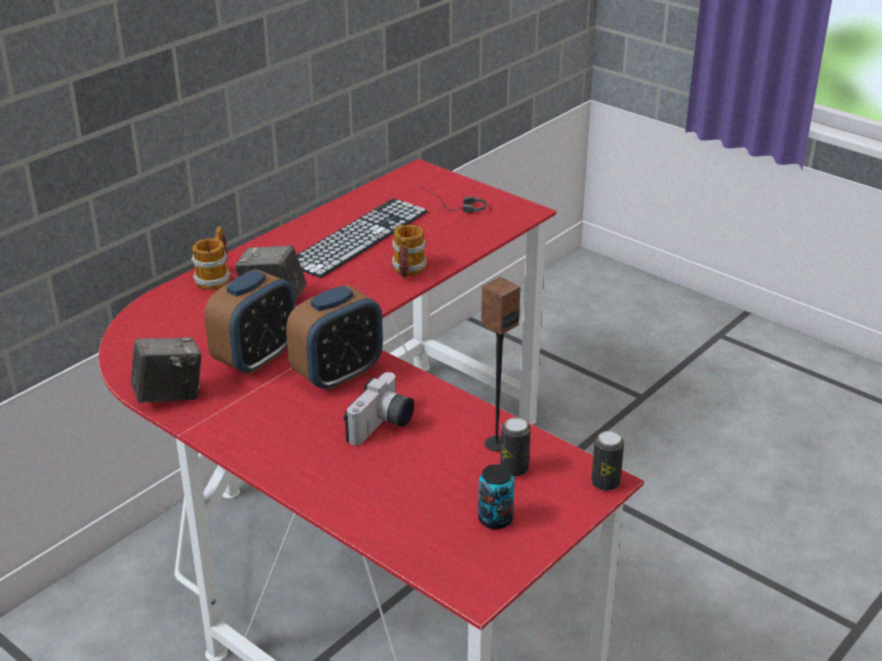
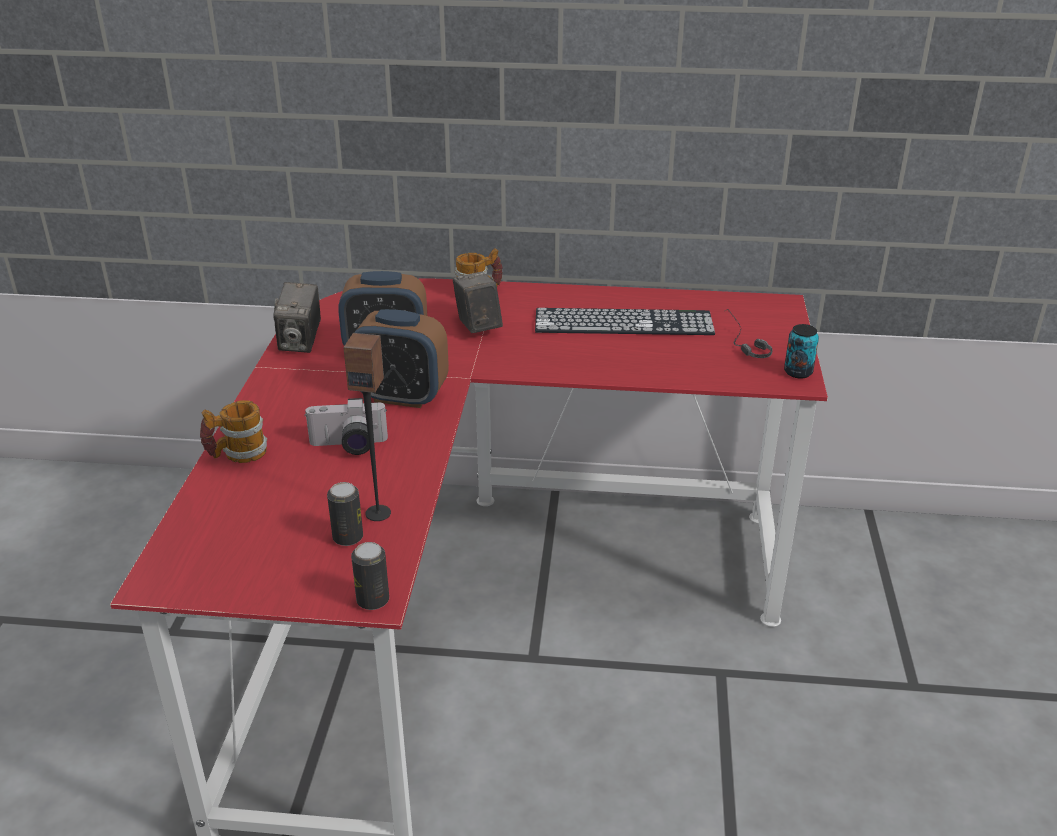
camera: 55 degrees right, 0 degrees up
camera [131,337,201,403] -> camera turned 60 degrees clockwise [273,282,321,353]
mug [392,225,427,279] -> mug moved to [200,400,267,463]
can [478,464,515,529] -> can moved to [784,324,819,379]

